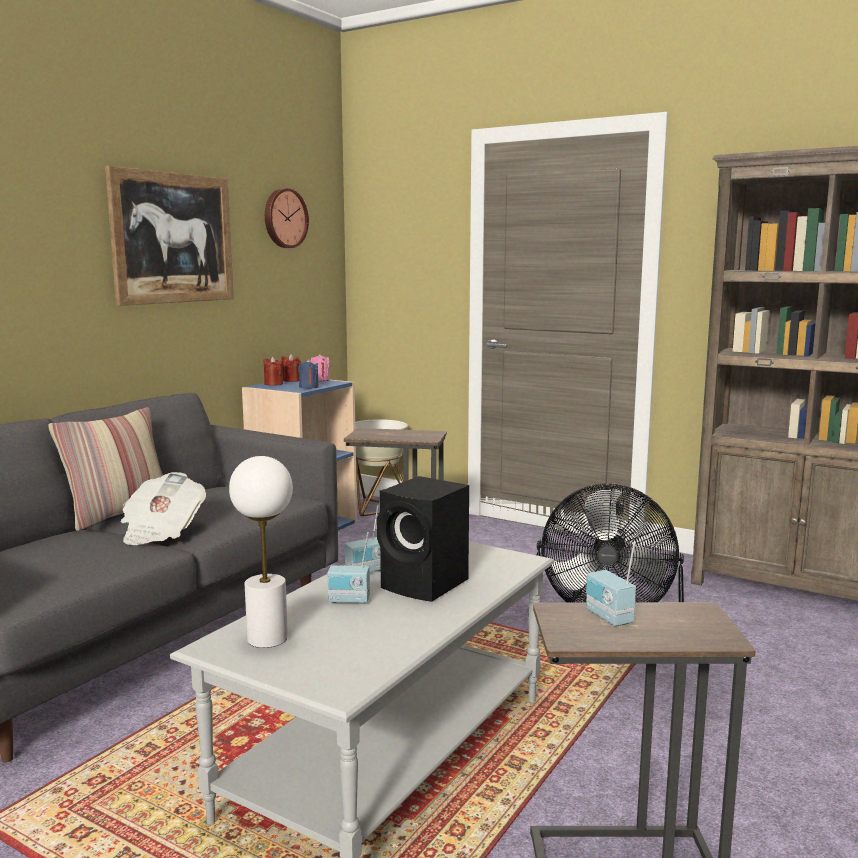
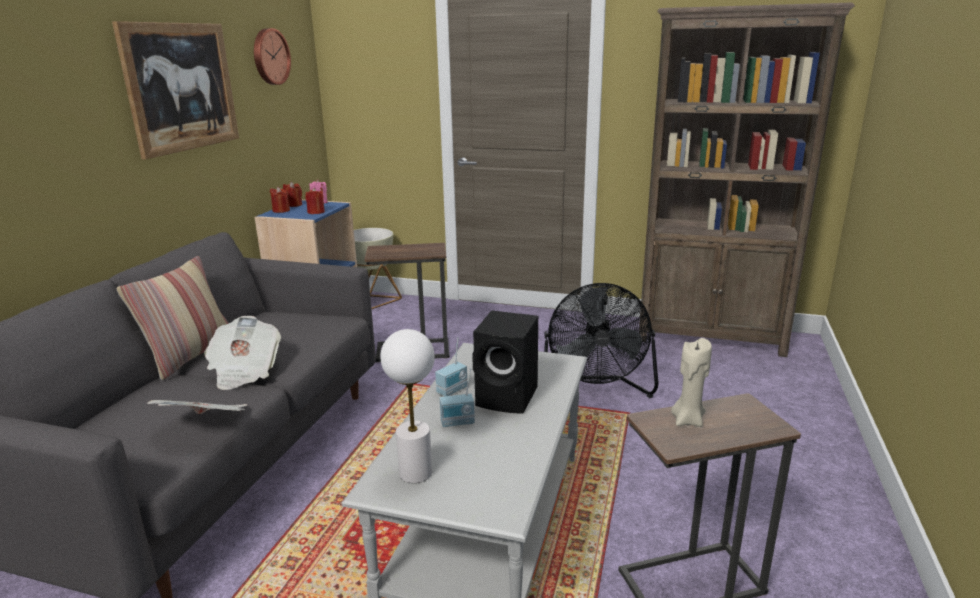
camera: 15 degrees left, 10 degrees up
blue candle [298,359,318,389] -> red candle [305,188,325,214]
radio [586,542,636,627] -> beige candle [671,338,712,427]
none -> newspaper [147,400,247,414]

